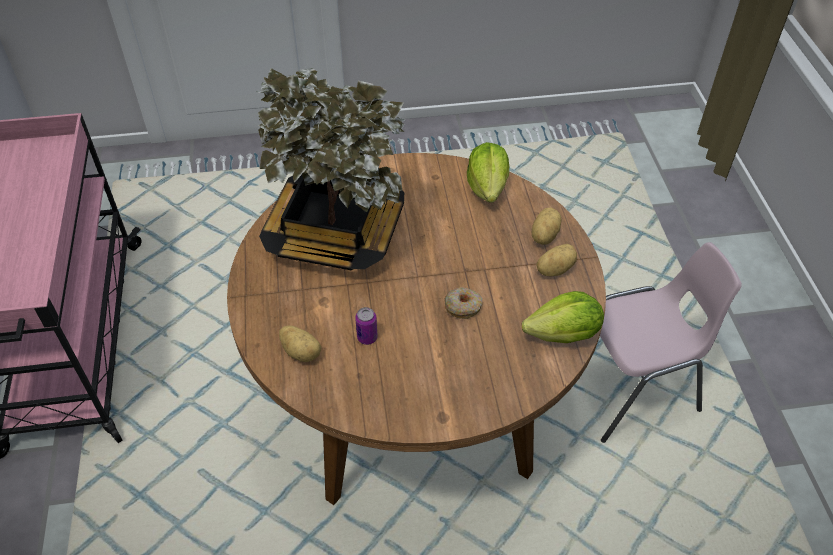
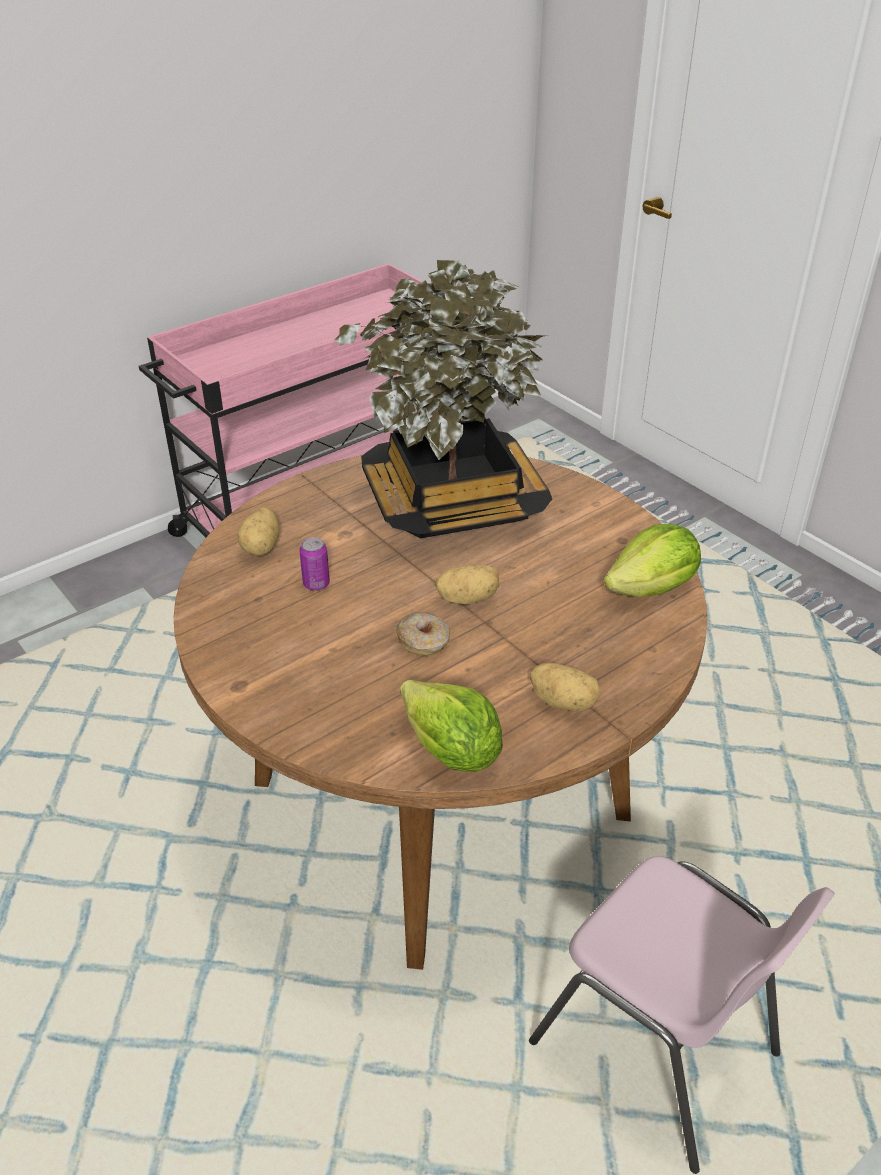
camera: 60 degrees right, 10 degrees down
potato [532,208,562,245] -> potato moved to [435,565,499,604]

